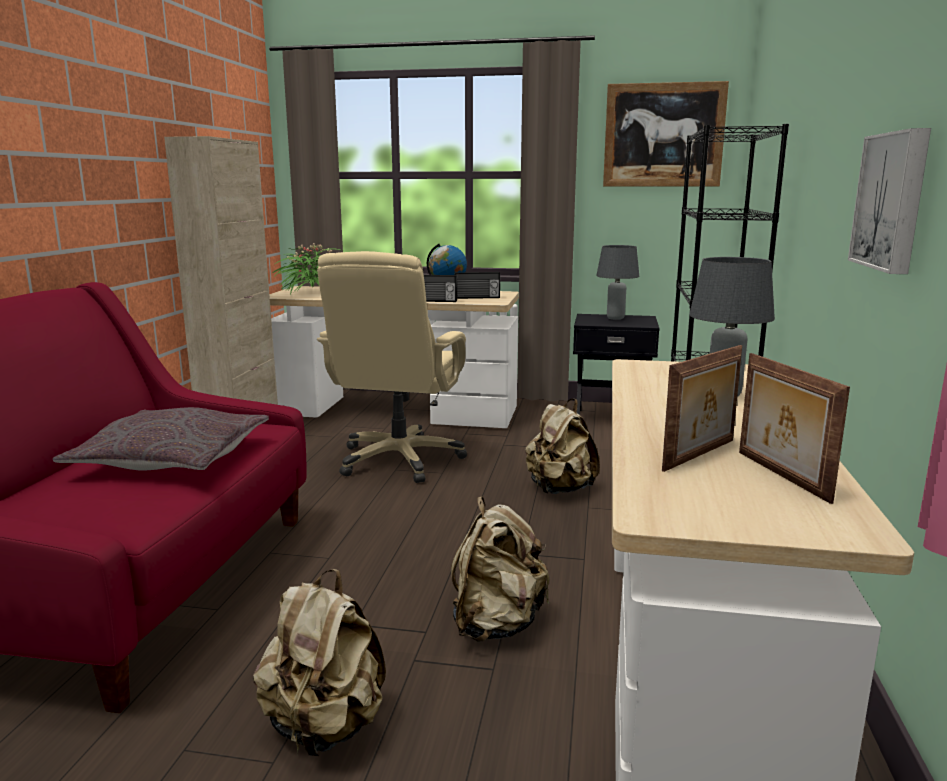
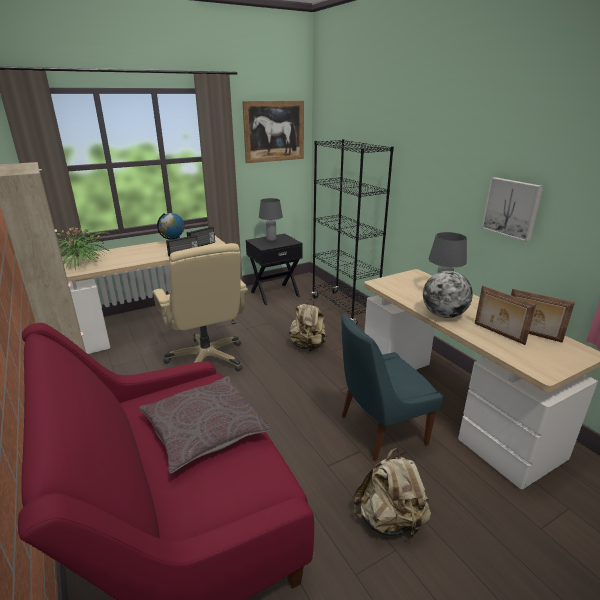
camera: 40 degrees left, 10 degrees up
beige backpack [451,496,550,642] -> blue chair [341,313,443,461]
picture frame [662,345,742,472] -> picture frame turned 135 degrees clockwise [475,286,536,345]
none -> globe [423,271,473,318]

